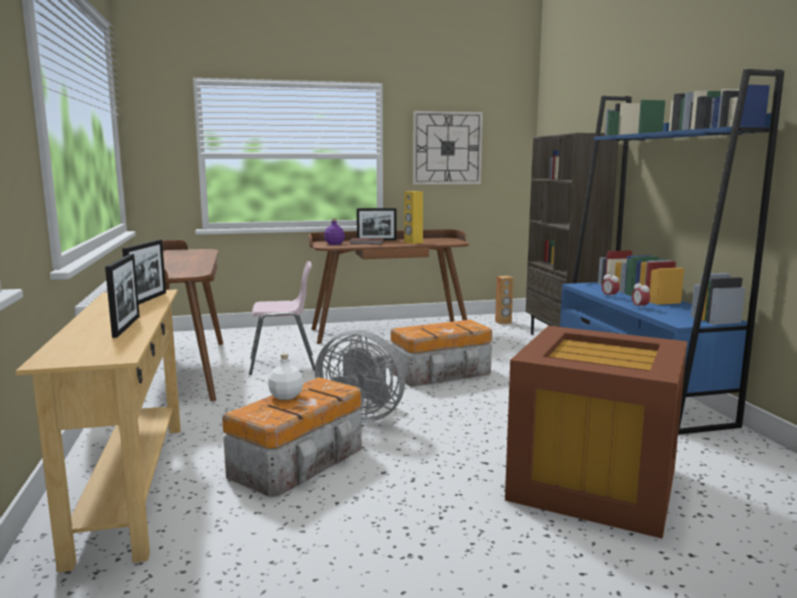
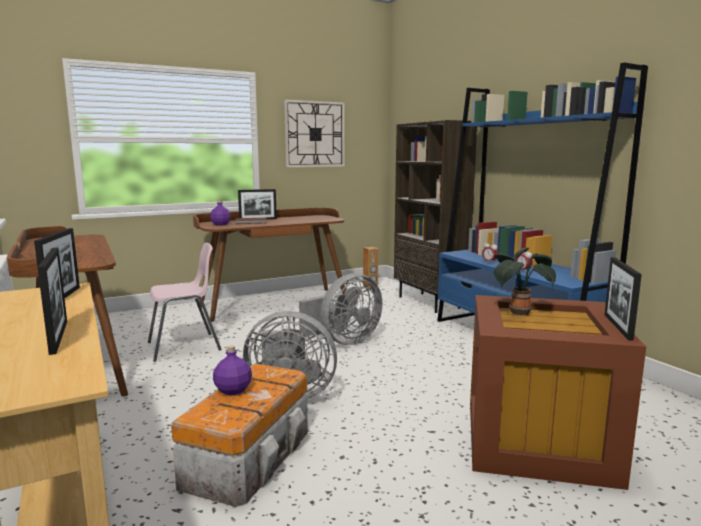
camera: 15 degrees left, 0 degrees up
white bottle [268,353,303,400] -> purple bottle [213,345,252,395]
storage box [391,320,492,386] -> grey fan [299,273,383,345]
yellow speaker [404,191,423,244] -> none
none -> potted plant [494,248,556,316]
none -> picture frame [605,257,642,341]

